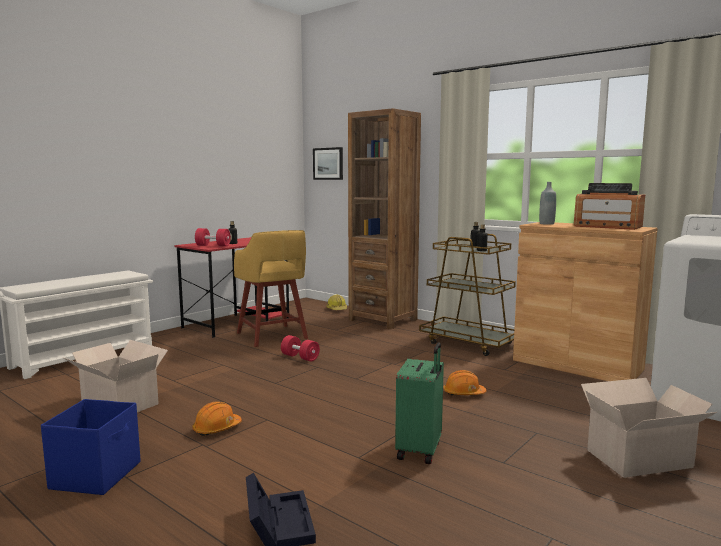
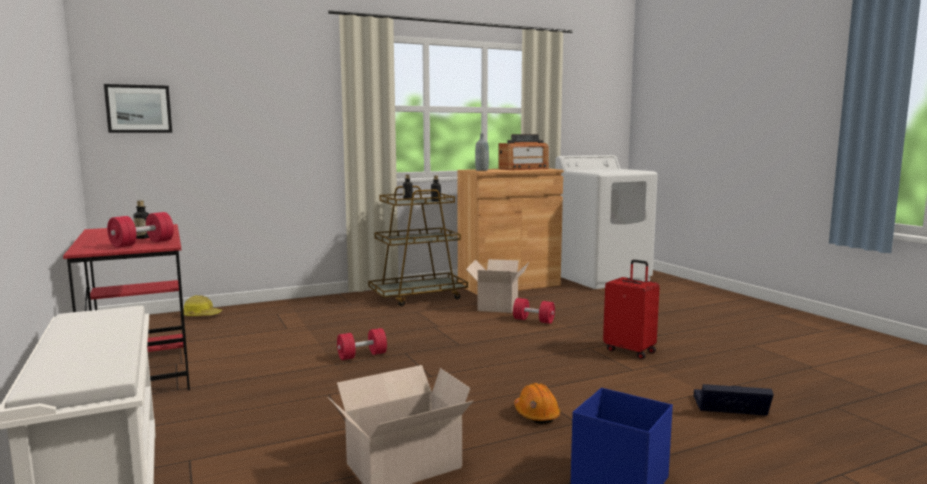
camera: 65 degrees left, 0 degrees up
yellow stool [234,230,308,347] -> none
brown bookcase [348,108,421,329] -> none
green suitcase [395,343,444,464] -> red suitcase [603,260,660,359]
orange hard hat [443,370,486,395] -> red dumbbell [513,298,555,324]
cardboard box [581,378,717,478] -> cardboard box moved to [466,259,529,313]

